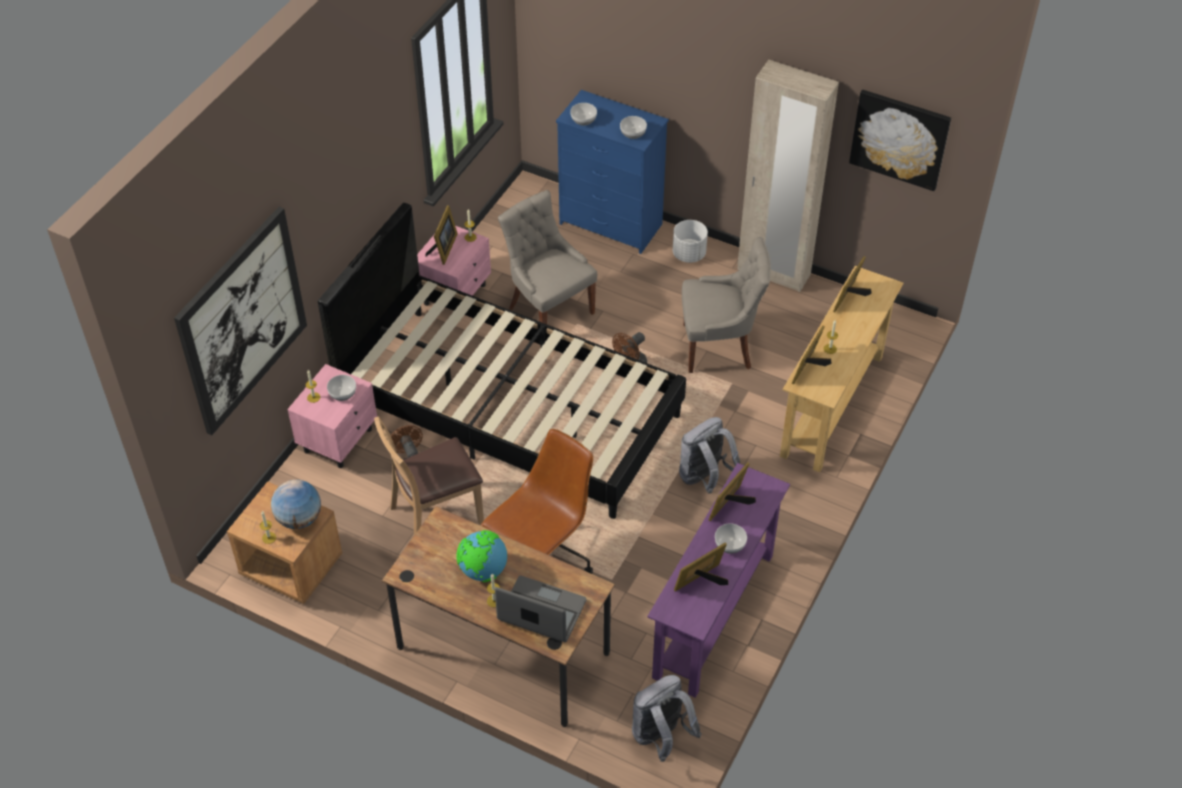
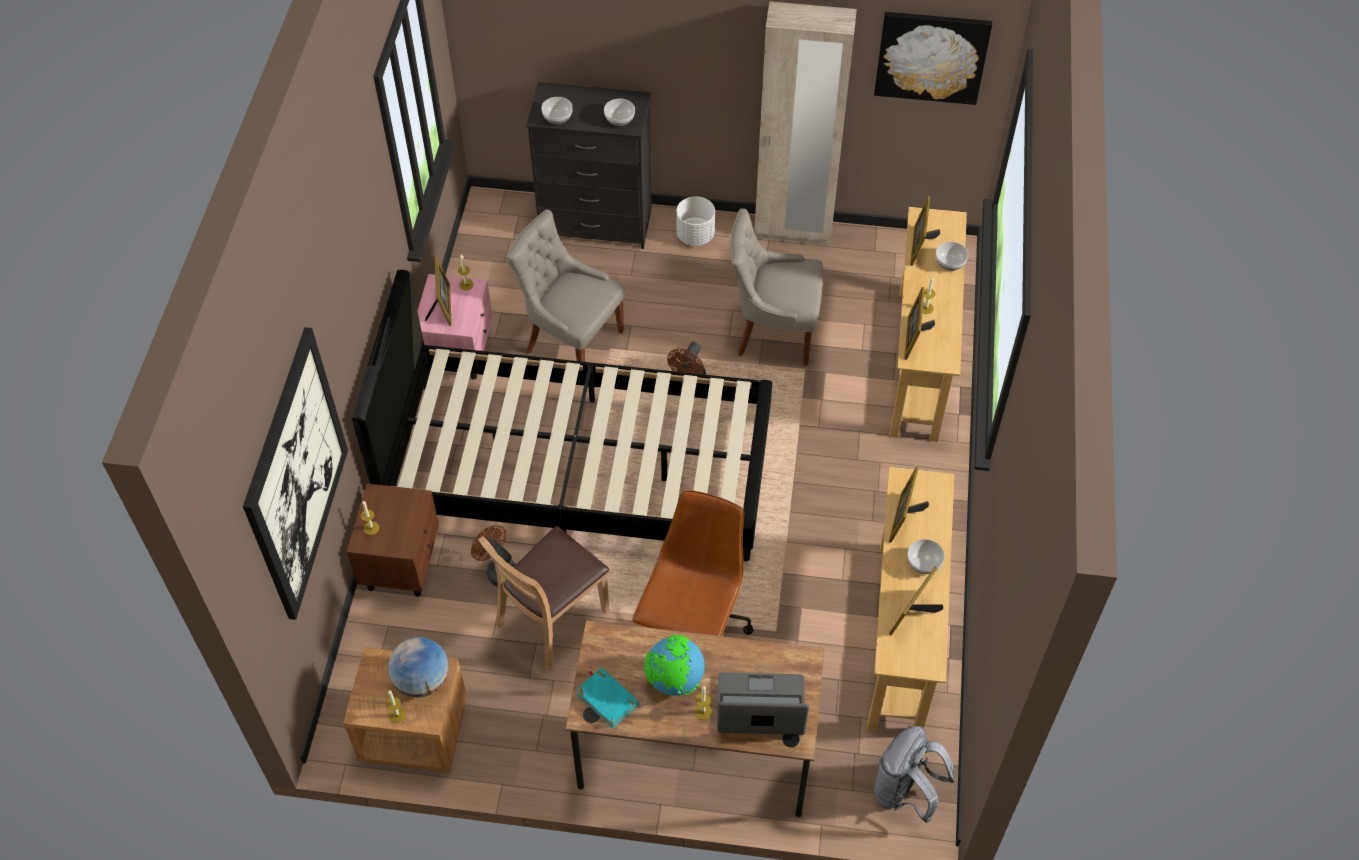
camera: 20 degrees left, 5 degrees up
pink nightstand [287,364,377,468] -> brown nightstand [347,483,439,597]
bowl [327,375,356,401] -> bowl moved to [936,242,968,271]
blue dresser [556,90,669,254] -> black dresser [526,82,652,249]
purple console table [647,463,790,698] -> beige console table [867,467,954,730]
grey backpack [679,417,740,493] -> none
grey chair [682,237,771,373] -> grey chair turned 150 degrees counterclockwise [730,208,823,366]
none -> turquoise book [576,667,639,729]

